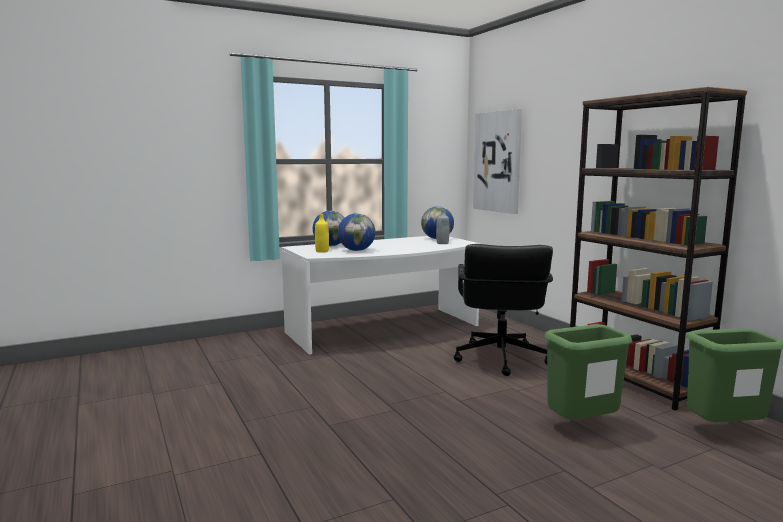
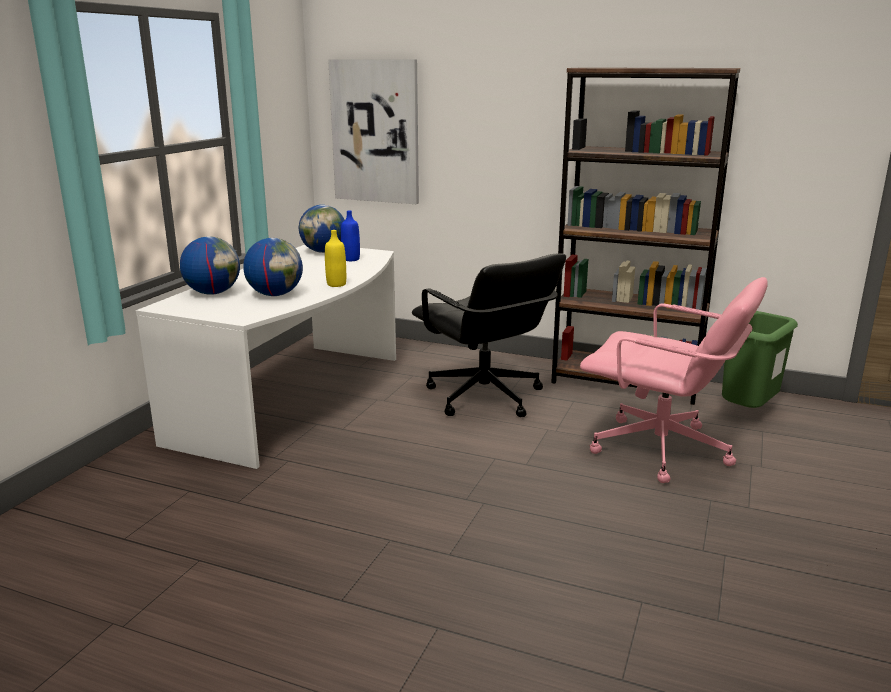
camera: 40 degrees left, 10 degrees up
yellow bottle [315,214,329,253] -> yellow bottle moved to [325,230,346,287]
grey bottle [436,209,449,244] -> blue bottle [341,210,360,261]
green trash can [544,324,632,420] -> pink office chair [580,277,768,483]

